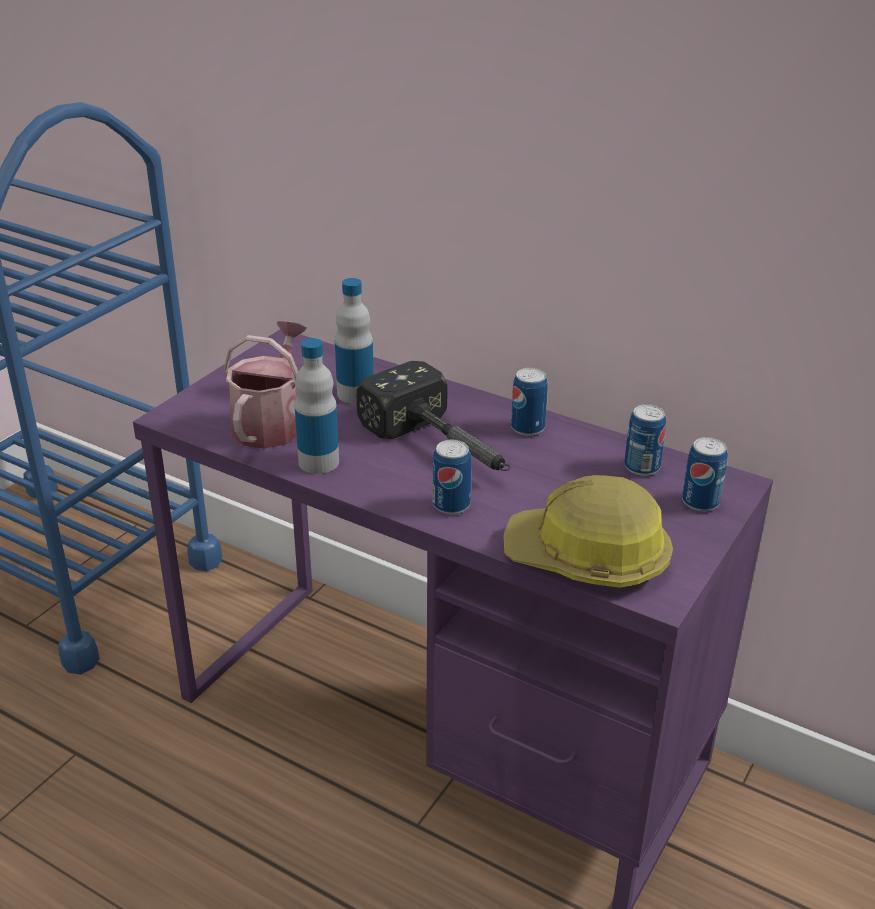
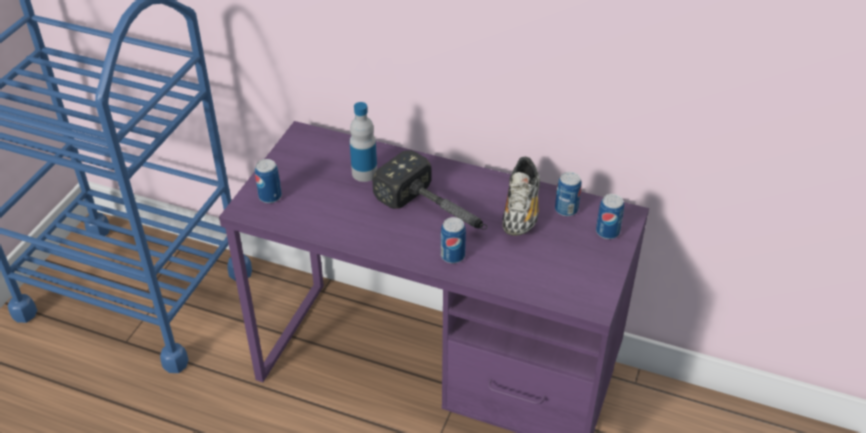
camera: 10 degrees left, 10 degrees up
watering can [224,321,306,449] -> none
bottle [295,338,339,474] -> none
hard hat [503,475,673,588] -> none
can [511,368,548,436] -> can moved to [255,159,282,203]
none -> shoe [503,157,540,236]

